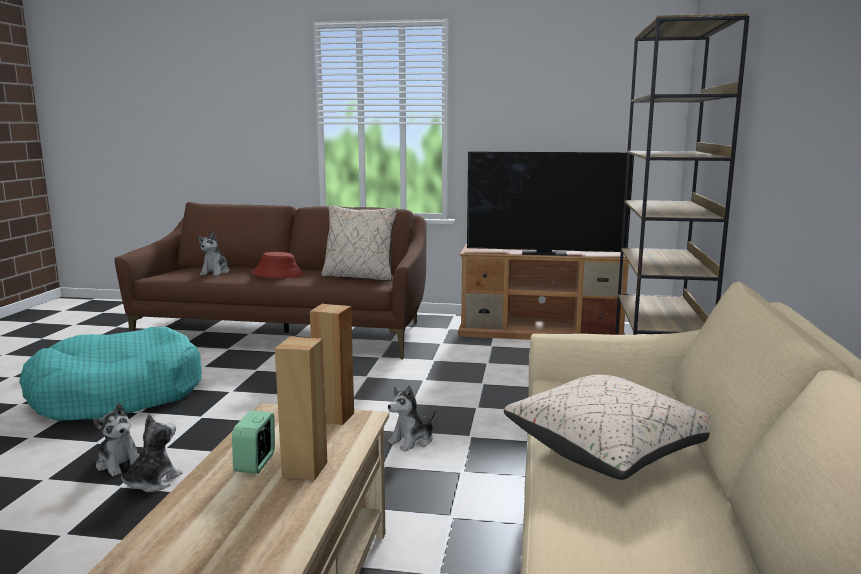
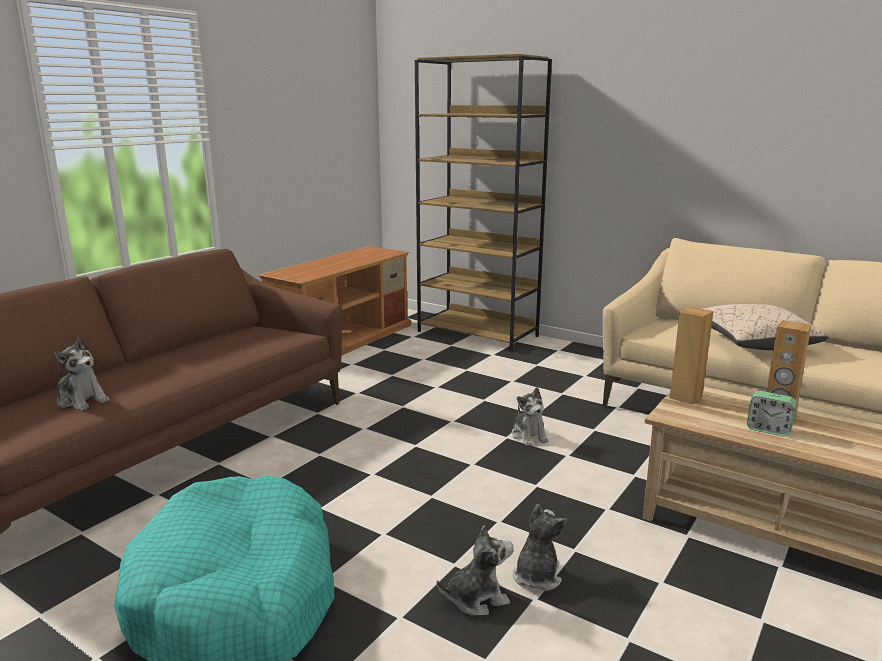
camera: 65 degrees left, 5 degrees up
plush toy [121,414,182,492] -> plush toy turned 60 degrees clockwise [513,504,567,591]
red hat [252,252,304,278] -> none
beige pillow [321,205,398,281] -> none
television [467,151,634,256] -> none

